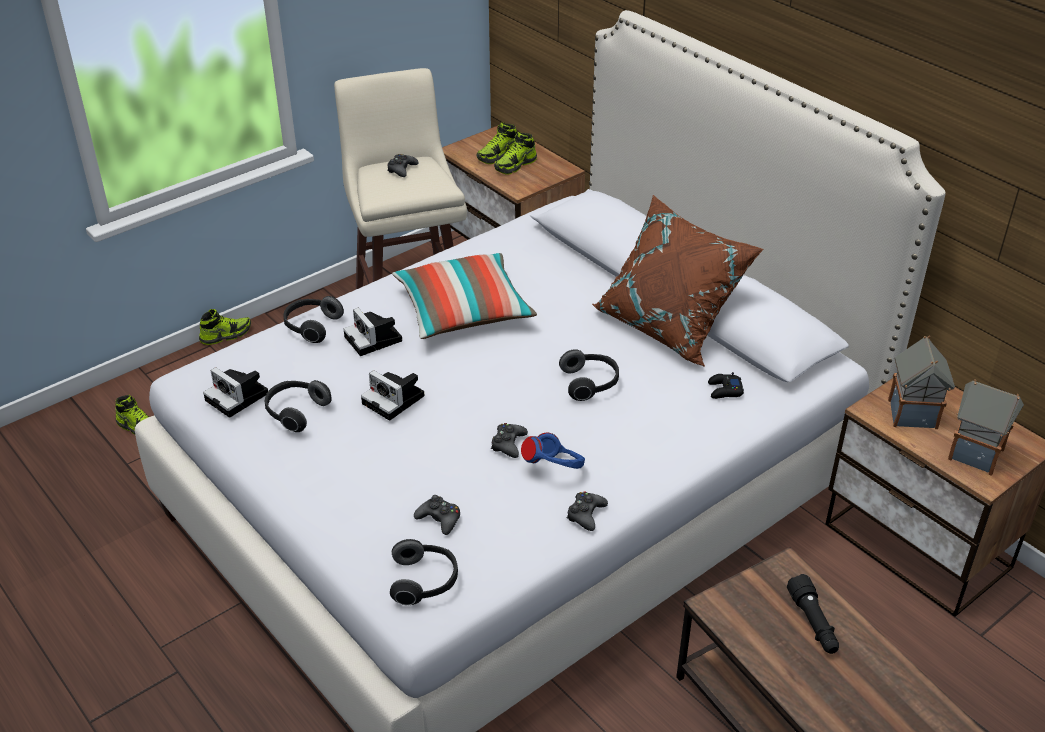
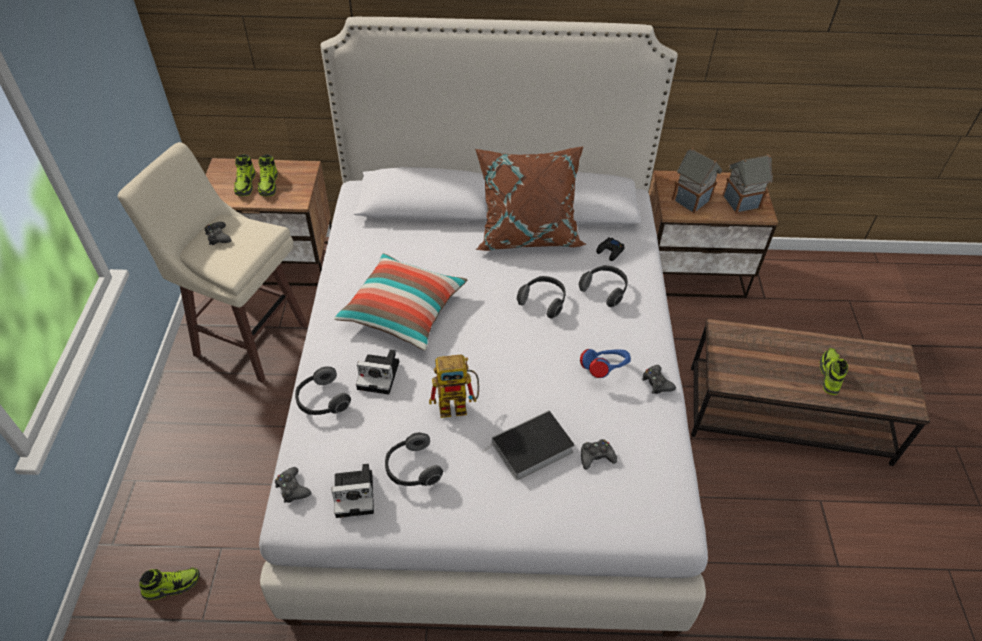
camera: 50 degrees left, 10 degrees up
shoe [199,309,251,345] -> shoe moved to [820,348,848,395]
camera [361,370,424,421] -> toy robot [429,354,479,418]
headphones [390,539,458,606] -> headphones moved to [578,265,628,307]
black game controller [491,423,528,458] -> black game controller moved to [275,467,311,503]
black flashlight [787,574,839,654] -> none
none -> book [482,410,574,481]

